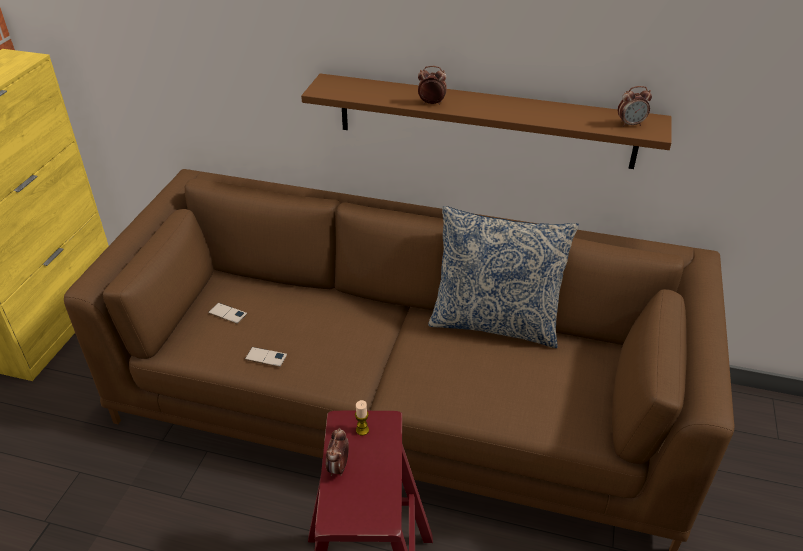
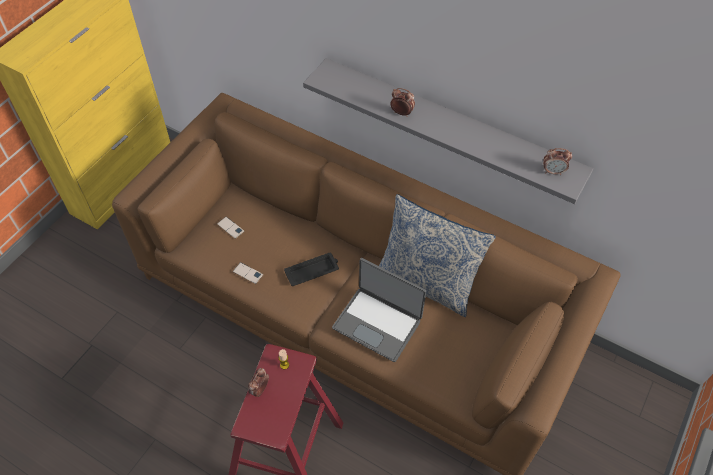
camera: 15 degrees right, 15 degrees up
brown shelf [301,74,672,169] -> grey shelf [303,58,593,204]
none -> black tray [284,253,339,286]
none -> laptop [332,258,426,362]

